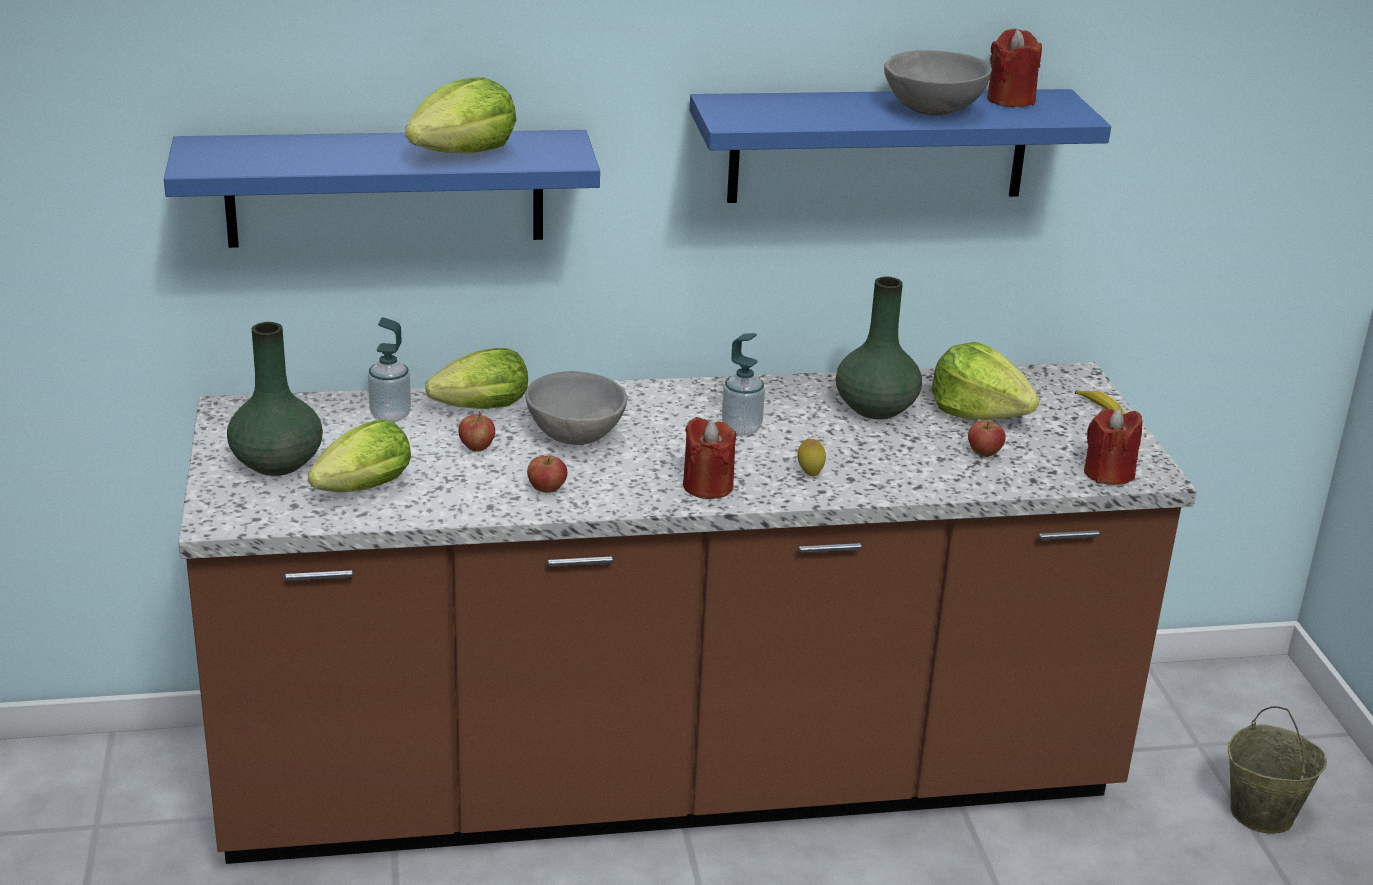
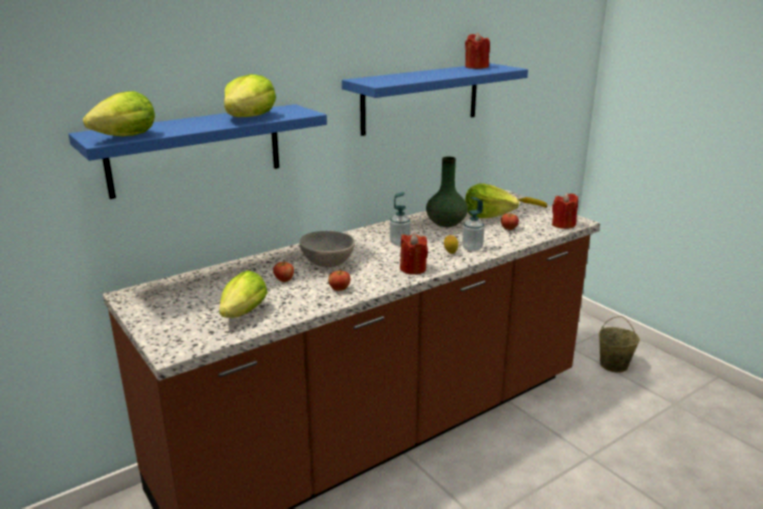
camera: 25 degrees left, 5 degrees down
green vase [227,322,323,476] -> none
soap dispenser [368,317,411,422] -> soap dispenser moved to [462,197,485,252]
lettuce [425,348,528,409] -> lettuce moved to [83,91,155,136]
grey bowl [884,50,992,115] -> none

